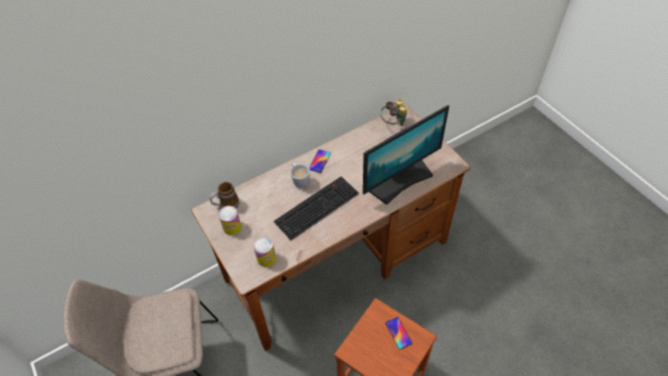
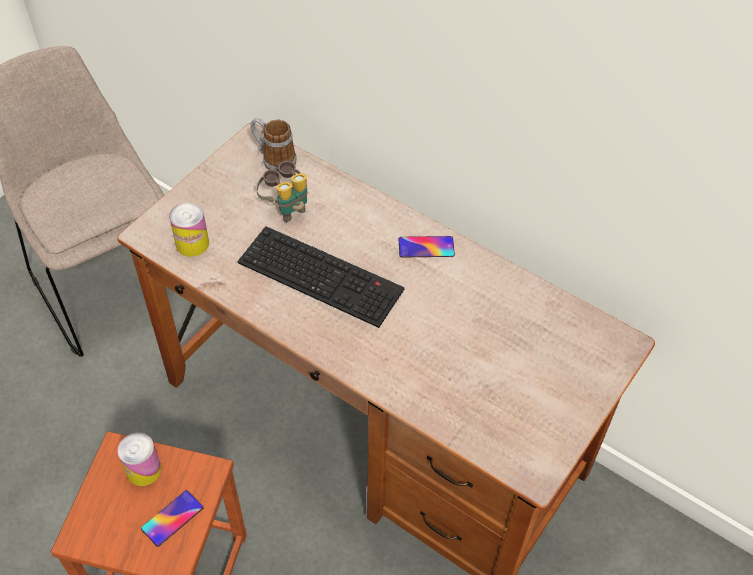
camera: 65 degrees right, 0 degrees up
can [218,206,241,235] -> can moved to [117,433,161,486]
white mug [290,163,310,188] -> none
monitor [363,105,449,205] -> none
binoculars [380,99,407,126] -> binoculars moved to [256,161,308,222]

